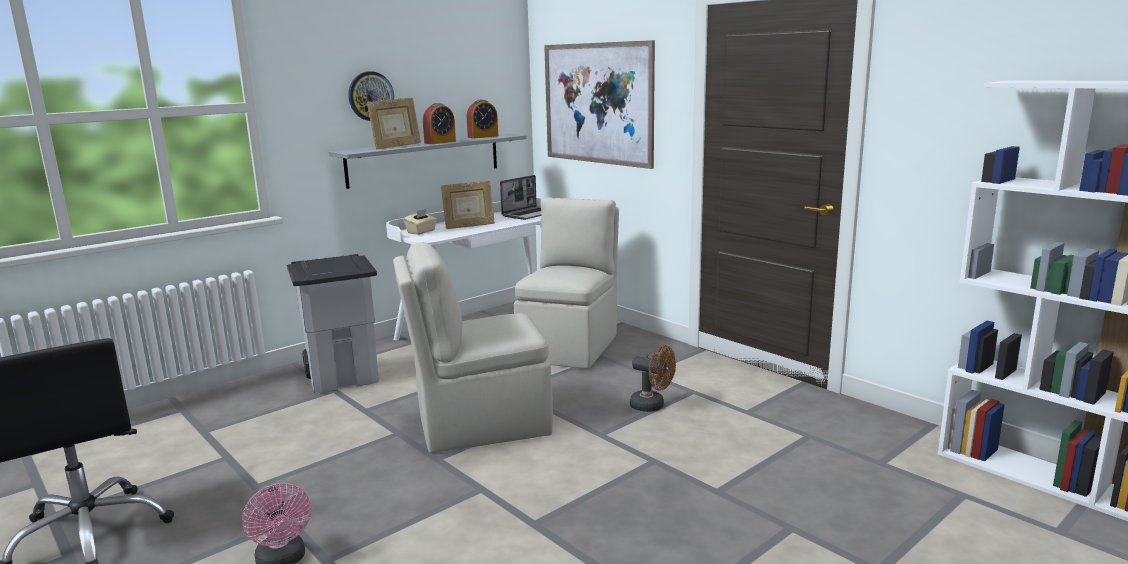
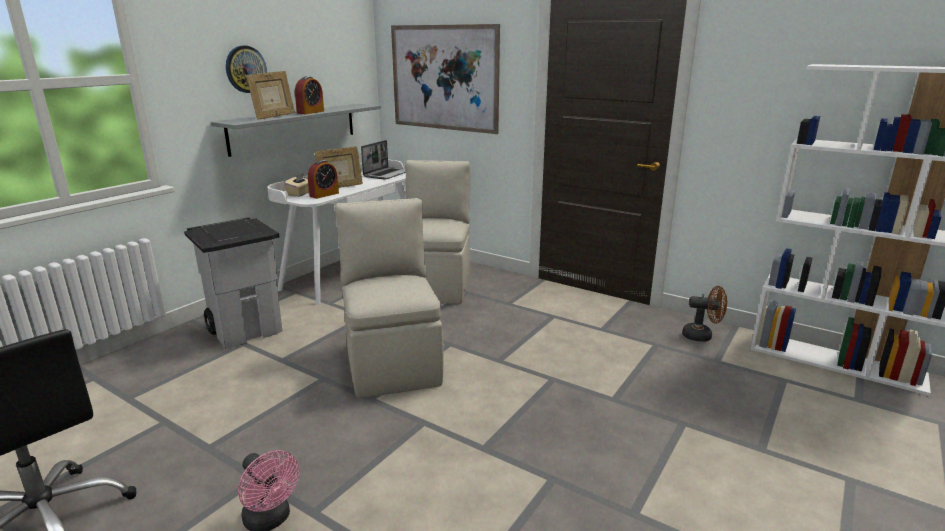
camera: 15 degrees left, 5 degrees up
beige chair [393,242,553,453] -> beige chair turned 105 degrees clockwise [335,198,444,398]
alarm clock [467,100,498,138] -> alarm clock moved to [308,160,339,199]
brown fan [630,345,676,412] -> brown fan moved to [682,286,727,342]

